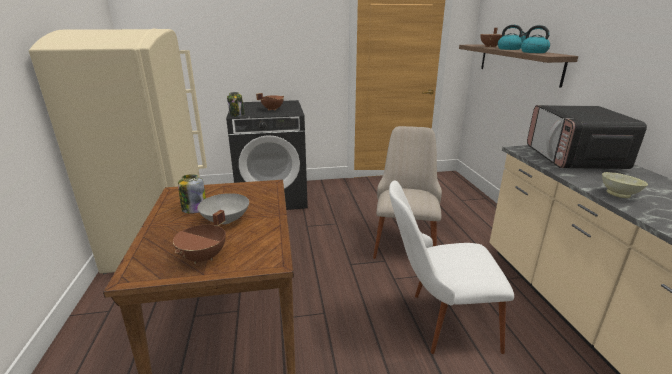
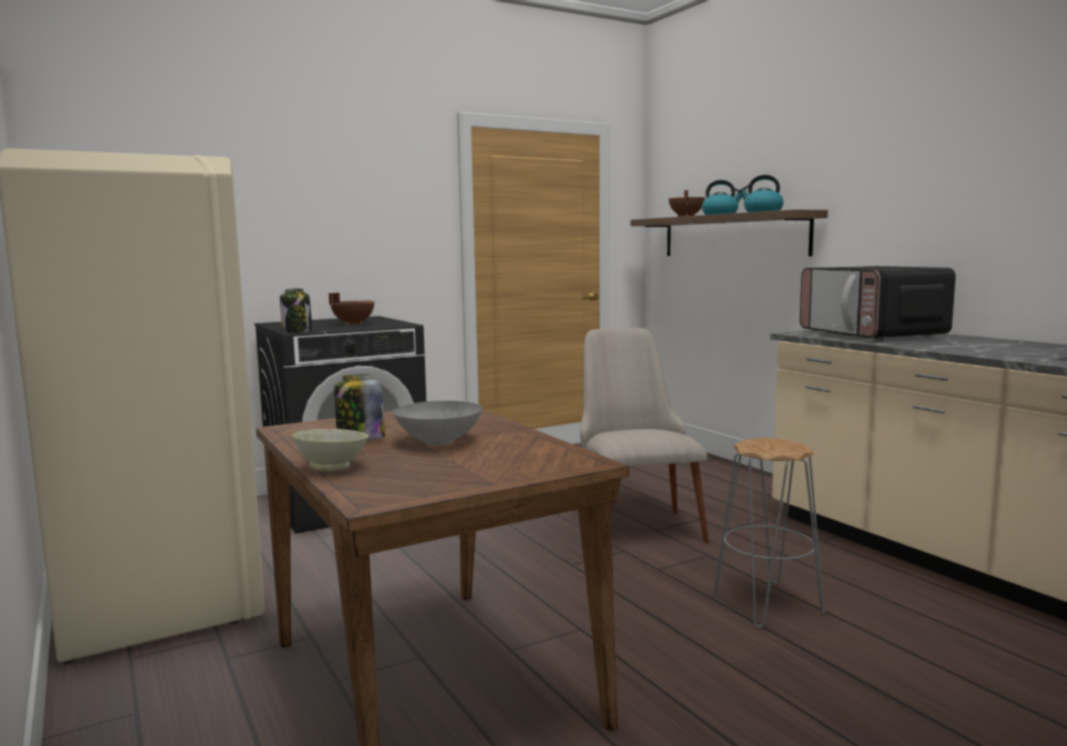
camera: 20 degrees left, 15 degrees down
brown cooking pot [173,210,226,264] -> none
white chair [389,180,514,354] -> grey stool [713,438,824,628]
beige bowl [602,172,648,198] -> beige bowl moved to [292,429,369,472]

